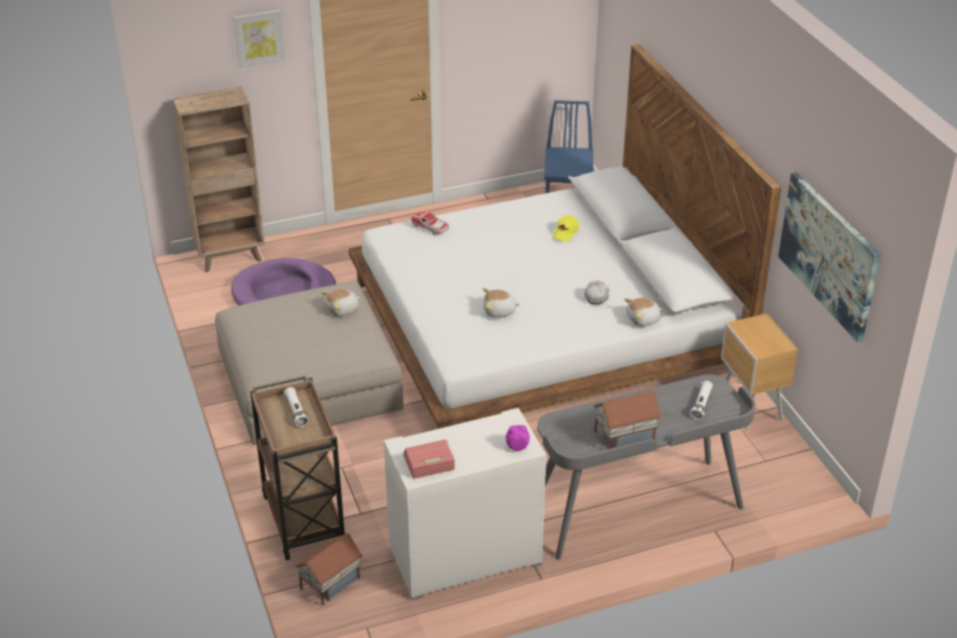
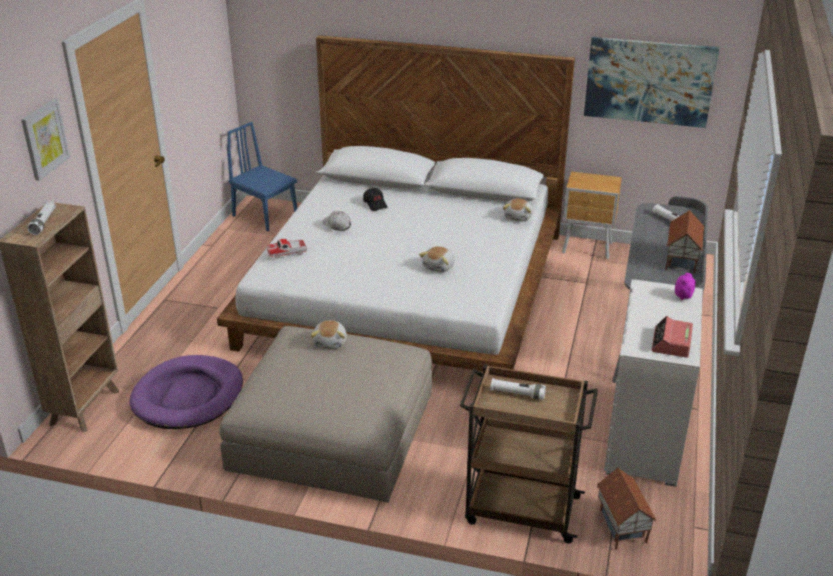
camera: 55 degrees left, 5 degrees down
yellow cap [553,215,579,242] -> black cap [363,188,387,211]
white cap [585,281,609,304] -> white cap moved to [322,211,351,231]
none -> white flashlight [27,201,56,235]

